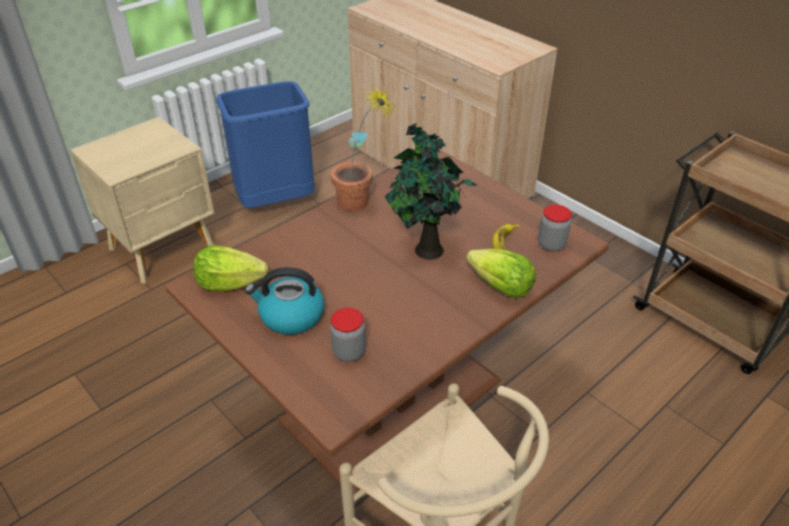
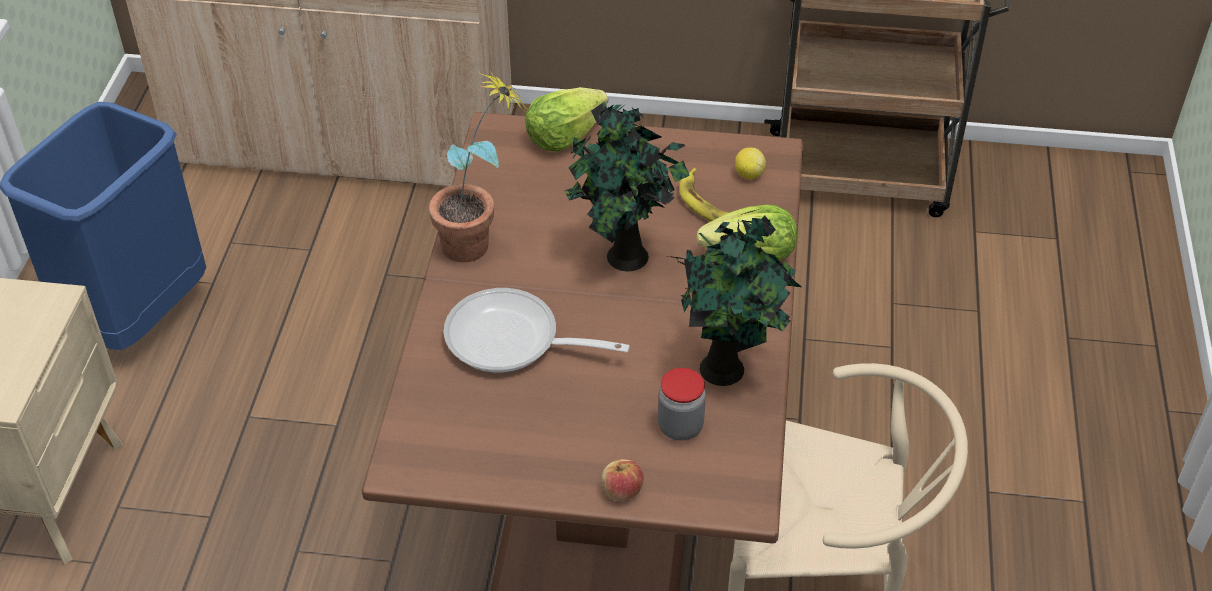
camera: 40 degrees left, 5 degrees up
lettuce [193,245,268,291] -> lettuce moved to [525,87,608,152]
kettle [245,267,324,335] -> none
jar [538,205,572,252] -> lemon [735,147,766,179]
none -> frying pan [444,288,630,373]
none -> apple [602,459,644,501]
none -> potted plant [668,209,801,386]

